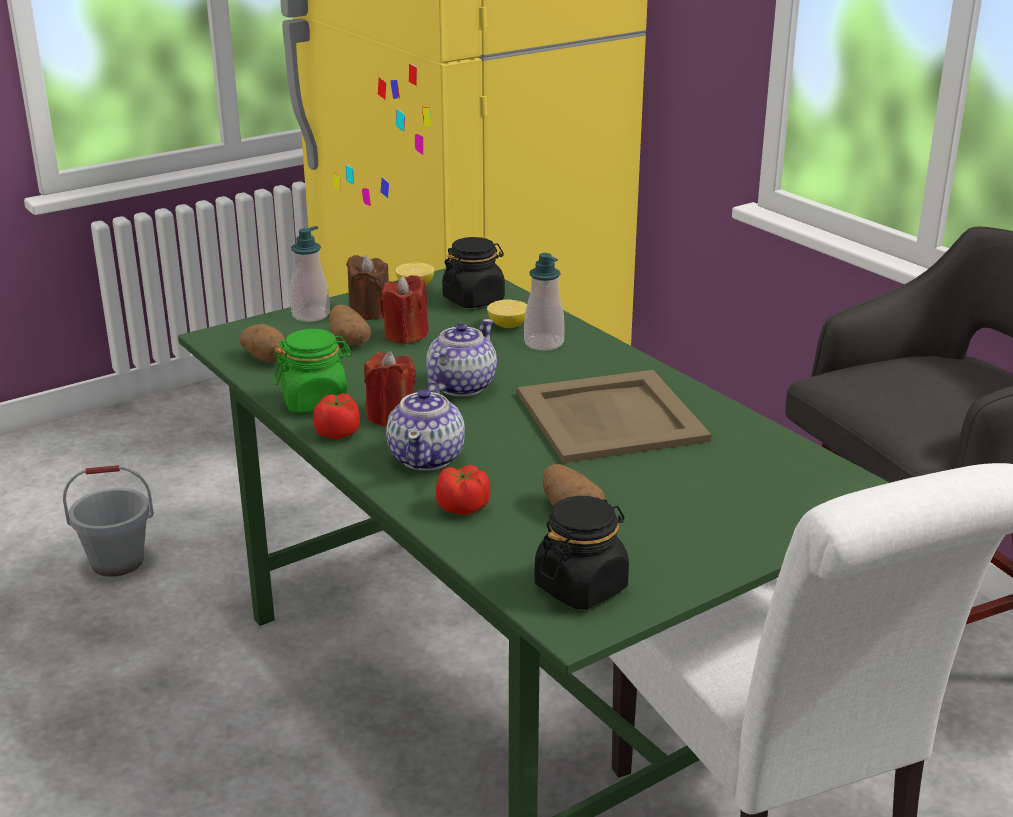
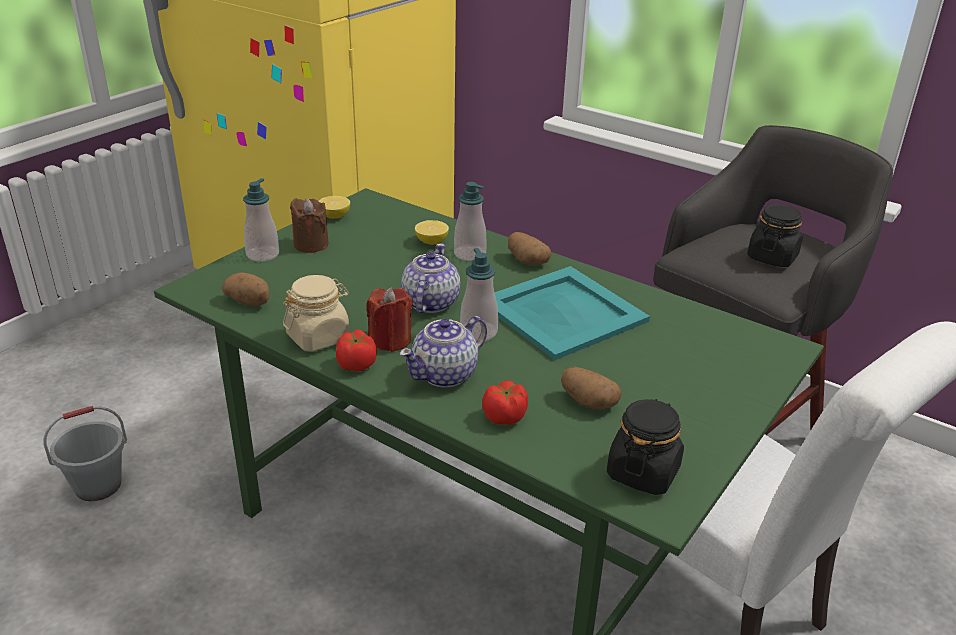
camera: 20 degrees left, 5 degrees up
green jar [274,329,352,413] -> beige jar [283,275,349,352]
potato [329,304,371,345] -> potato moved to [508,232,552,265]
red candle [380,275,429,344] -> none
teapot [386,382,465,470] -> teapot turned 60 degrees clockwise [399,316,487,388]
black jar [442,237,505,308] -> black jar moved to [747,204,803,267]
beige tray [517,370,712,463] -> turquoise tray [494,266,650,360]
none -> soap dispenser [460,248,498,342]

